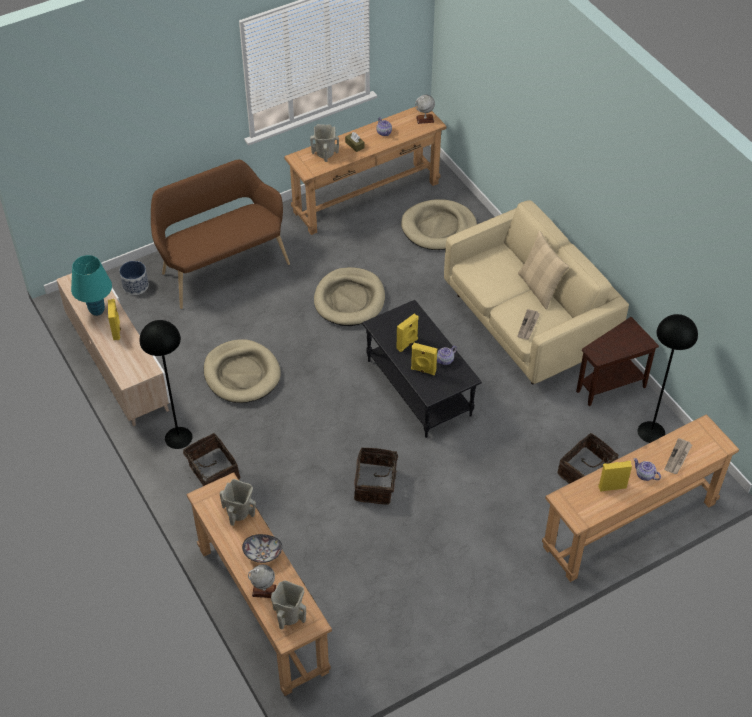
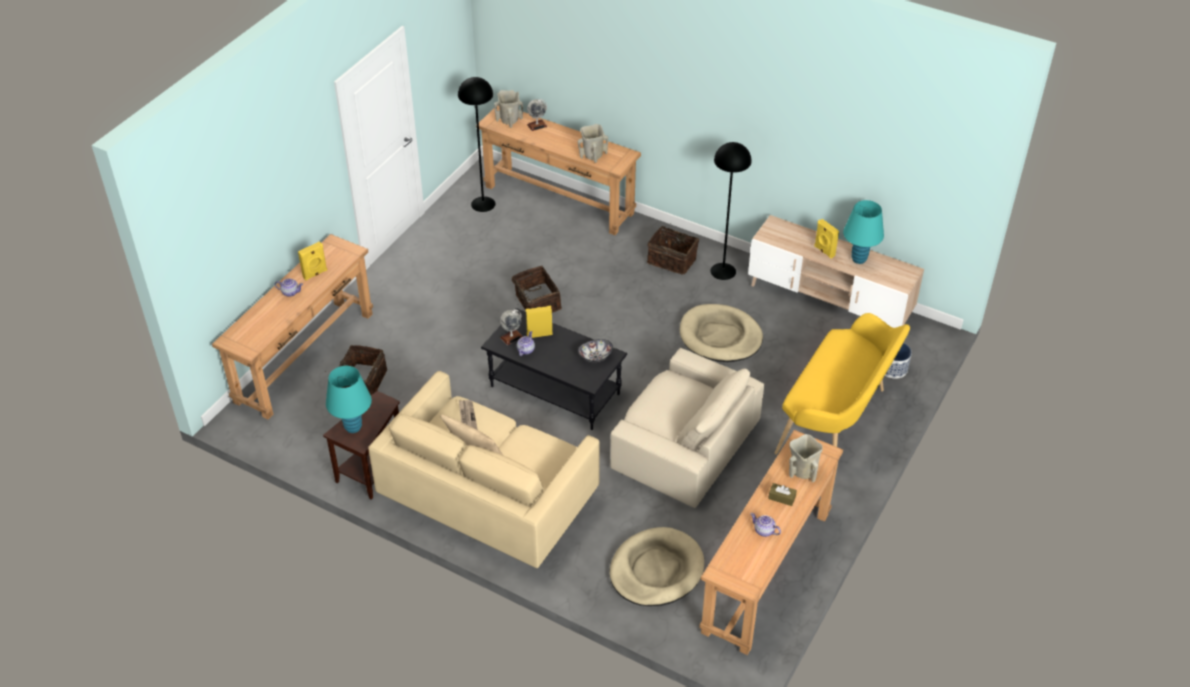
camera: 150 degrees right, 5 degrees down
brown bench [151,160,290,309] -> yellow bench [775,313,910,455]
bowl [242,534,282,563] -> bowl moved to [578,339,613,362]
beige dog bed [314,267,385,326] -> beige armchair [610,348,764,508]
yellow speaker [397,314,419,352] -> none
globe [415,95,435,124] -> globe moved to [500,310,523,345]
black floor lamp [638,314,698,443] -> black floor lamp moved to [458,77,496,212]
newspaper [664,438,692,474] -> none
none -> turquoise table lamp [326,366,372,433]

